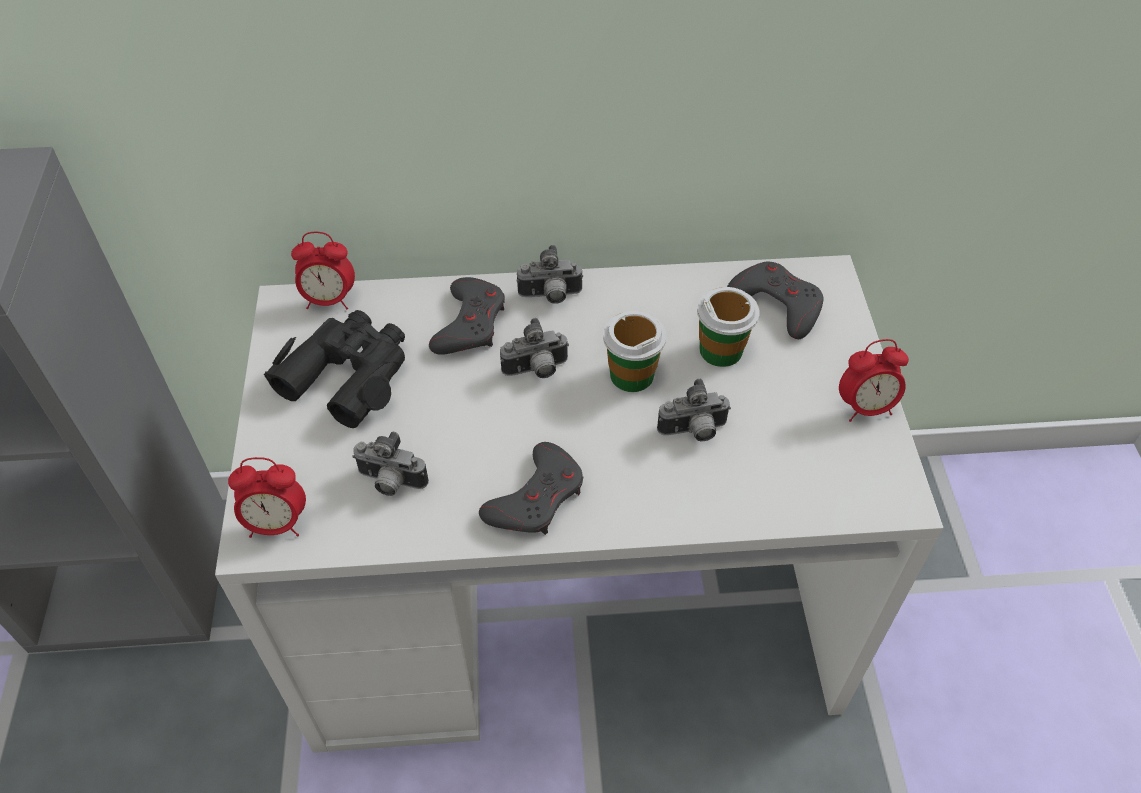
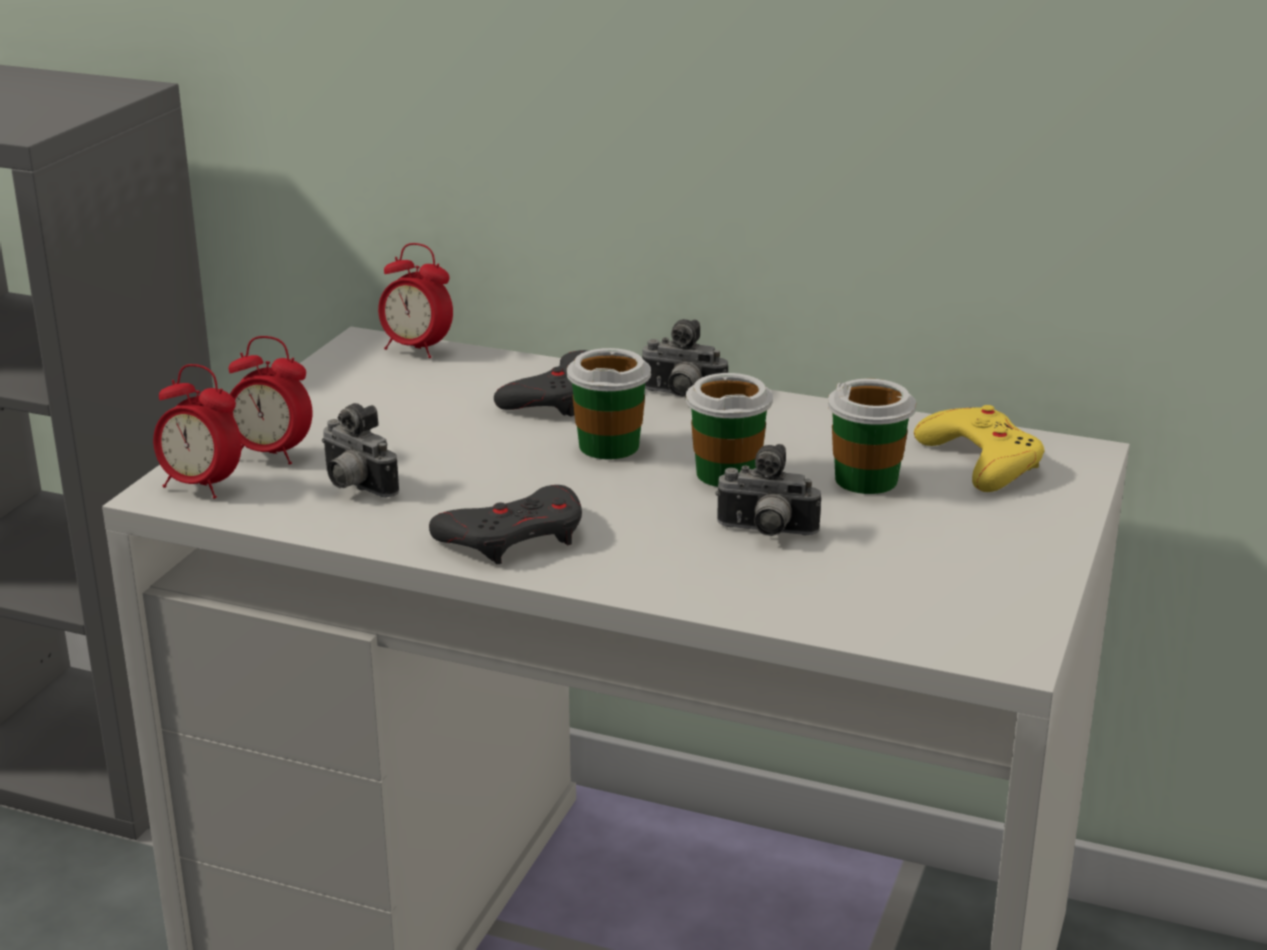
camera: 25 degrees right, 25 degrees down
black binoculars [264,310,405,428] -> none
camera [500,318,569,378] -> cup [567,348,651,459]
grey game controller [727,262,824,339] -> yellow game controller [914,405,1044,492]
alarm clock [839,339,909,422] -> alarm clock moved to [229,336,313,465]

